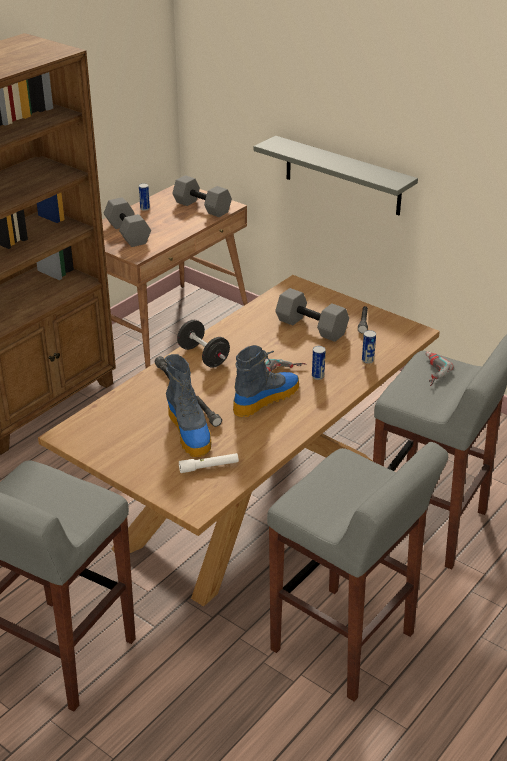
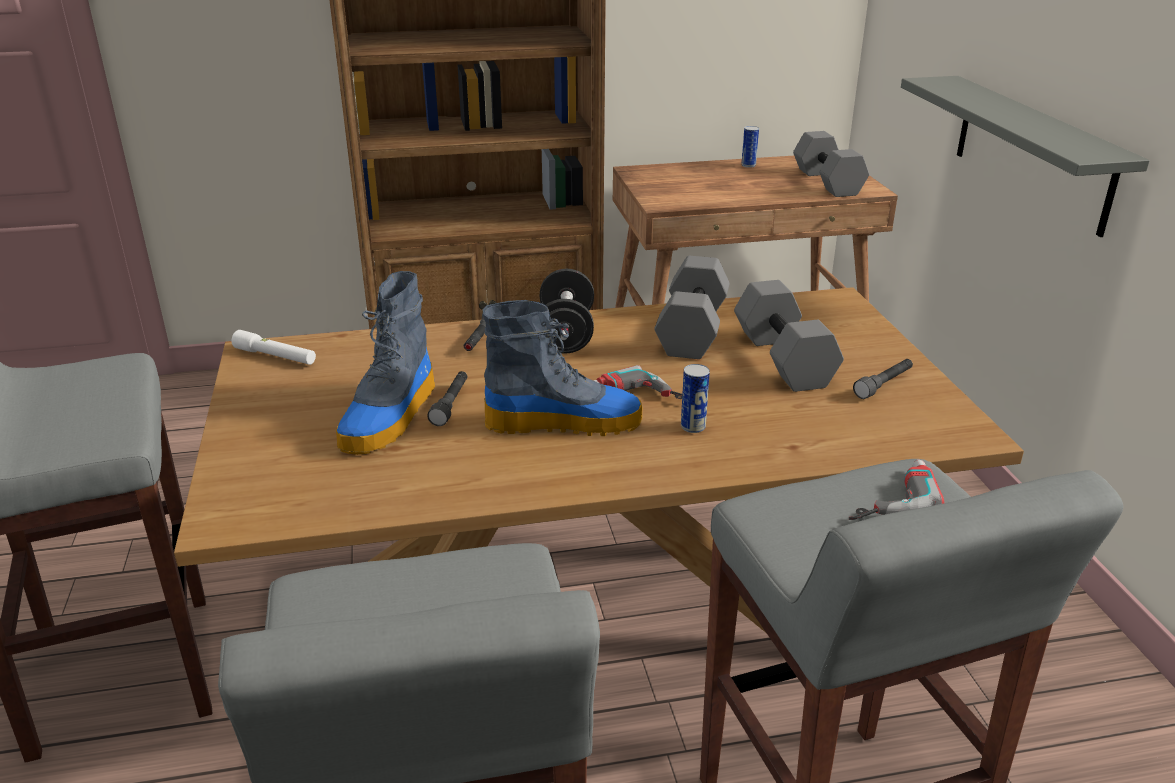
camera: 40 degrees right, 5 degrees down
grey dumbbell [104,197,151,247] -> grey dumbbell moved to [654,256,730,359]
white flashlight [179,453,239,473] -> white flashlight moved to [231,330,316,365]
can [362,330,376,364] -> none

